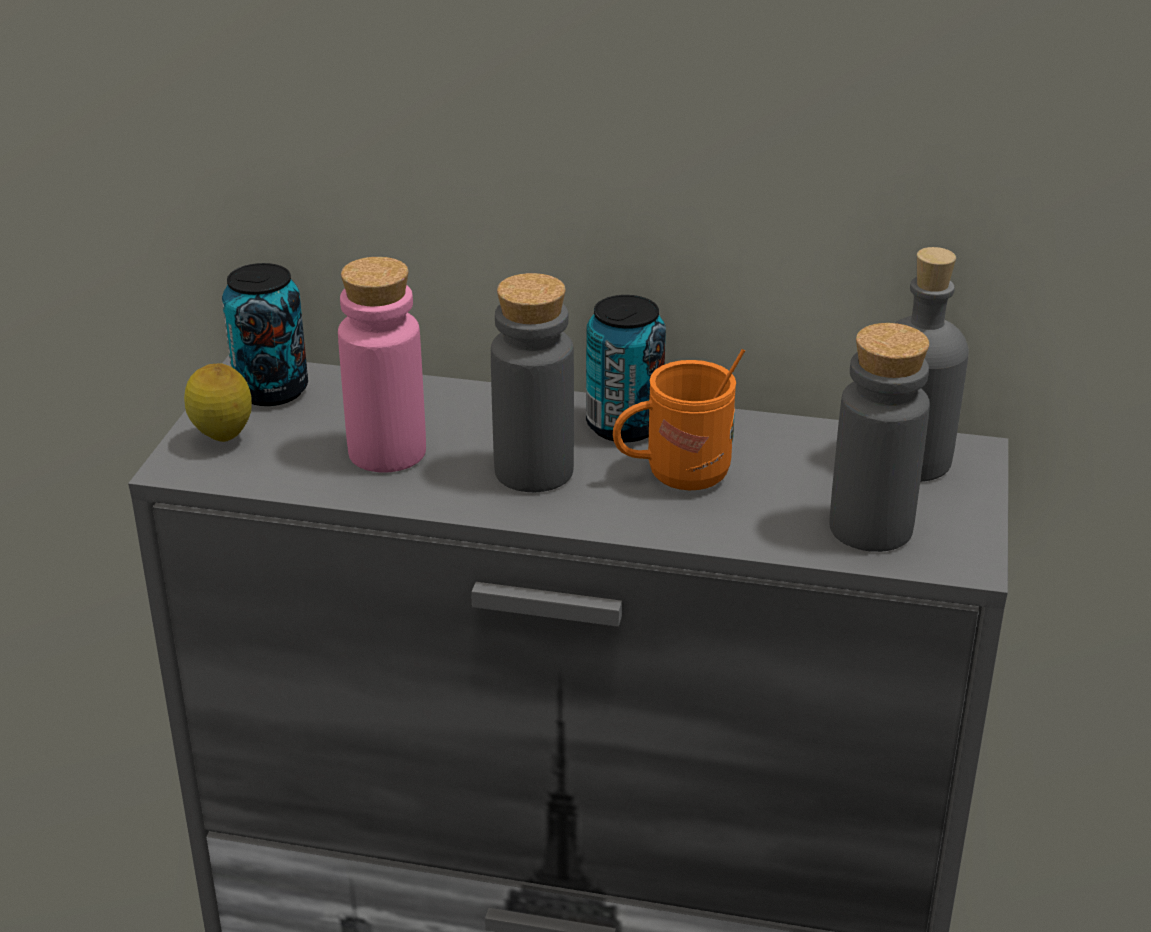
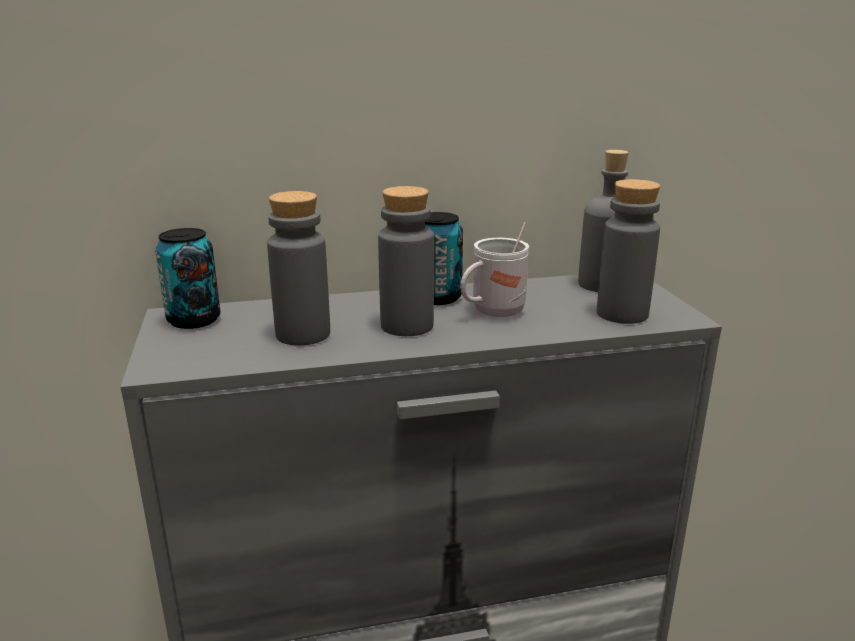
camera: 25 degrees left, 10 degrees down
lemon [184,363,252,442] -> none
pink bottle [338,257,426,473] -> grey bottle [267,191,330,346]
orange mug [613,349,745,490] -> white mug [460,222,529,317]

